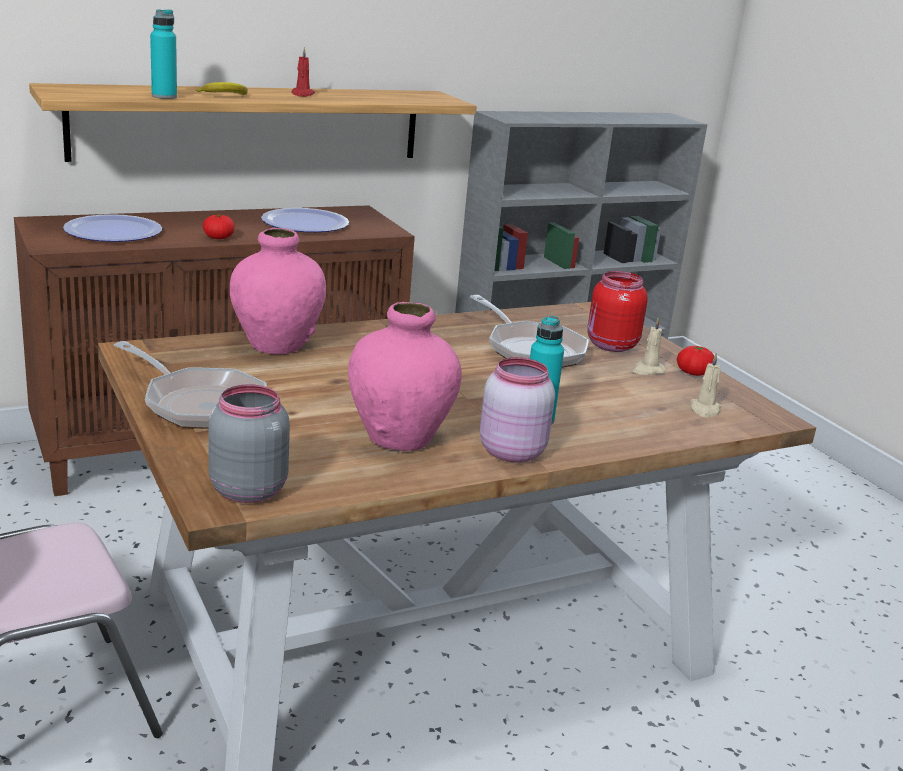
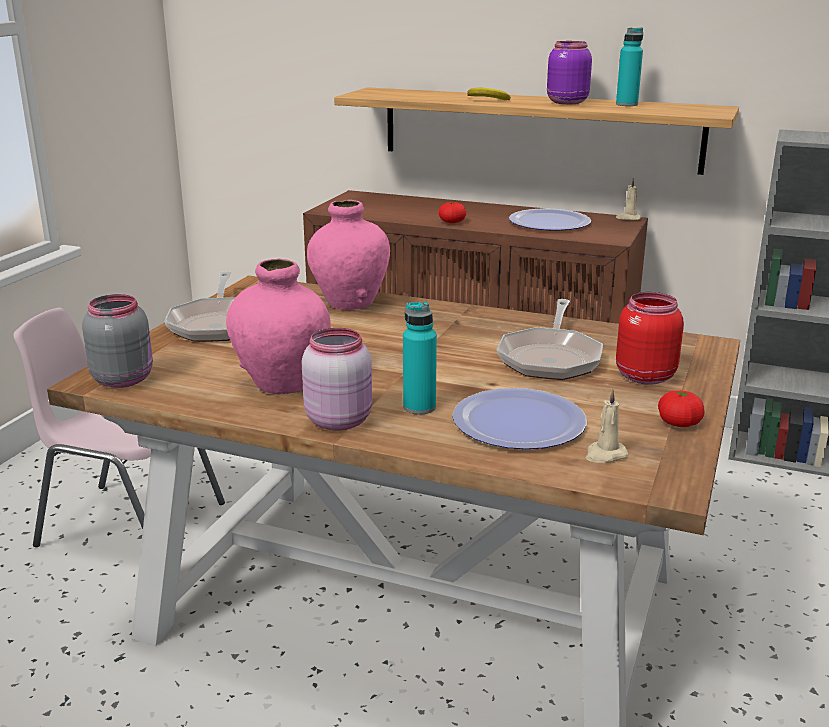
camera: 50 degrees right, 0 degrees up
plate [63,214,162,242] -> plate moved to [452,388,587,449]
turquoise bottle [150,9,177,99] -> turquoise bottle moved to [616,28,643,106]
red candle [291,47,315,97] -> purple jar [547,41,592,104]
beige candle [632,317,665,375] -> beige candle moved to [616,178,642,220]

